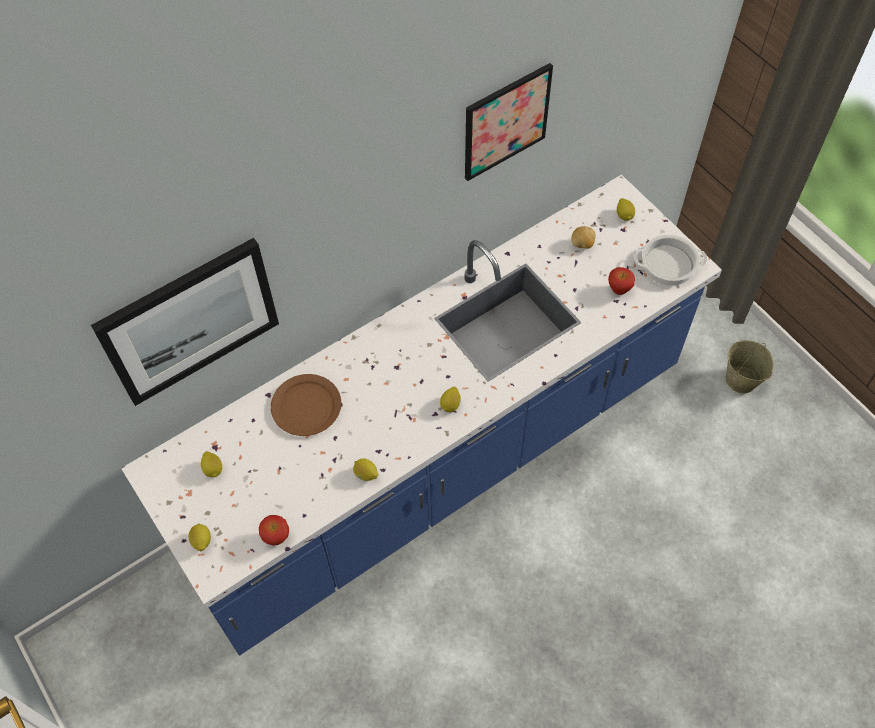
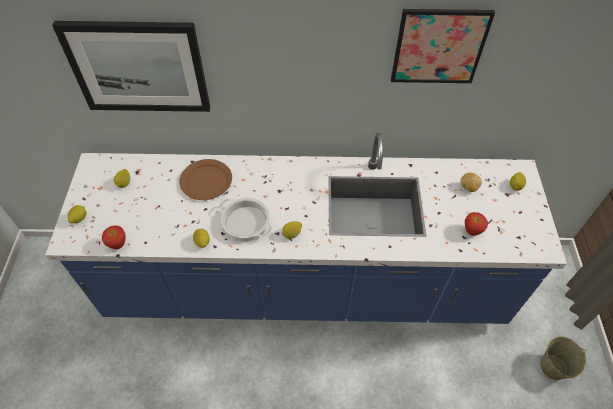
camera: 35 degrees right, 5 degrees down
cooking pot [633,235,707,286] -> cooking pot moved to [219,198,272,242]

